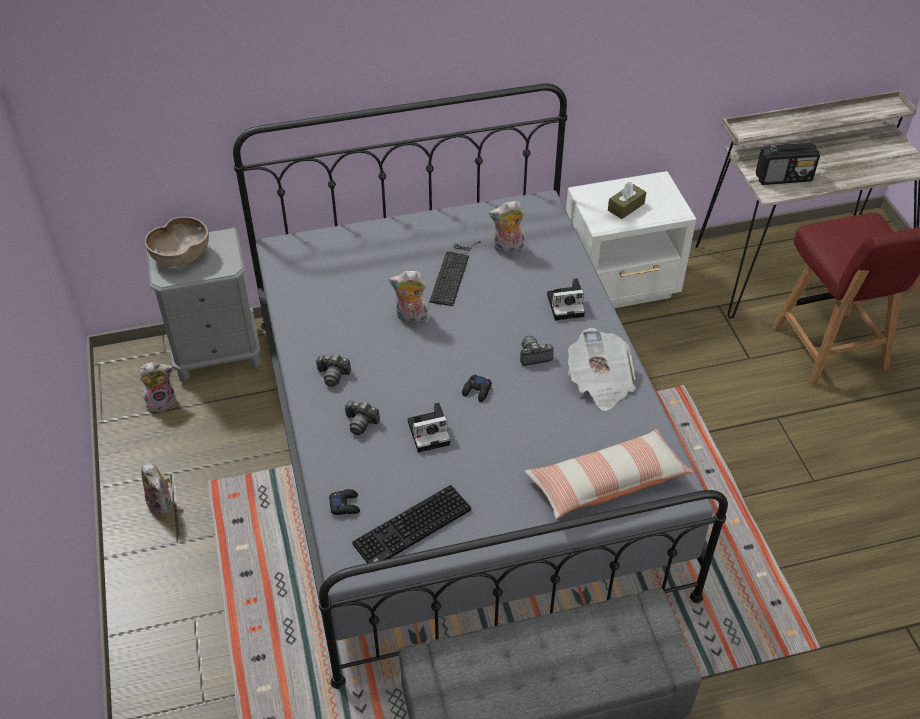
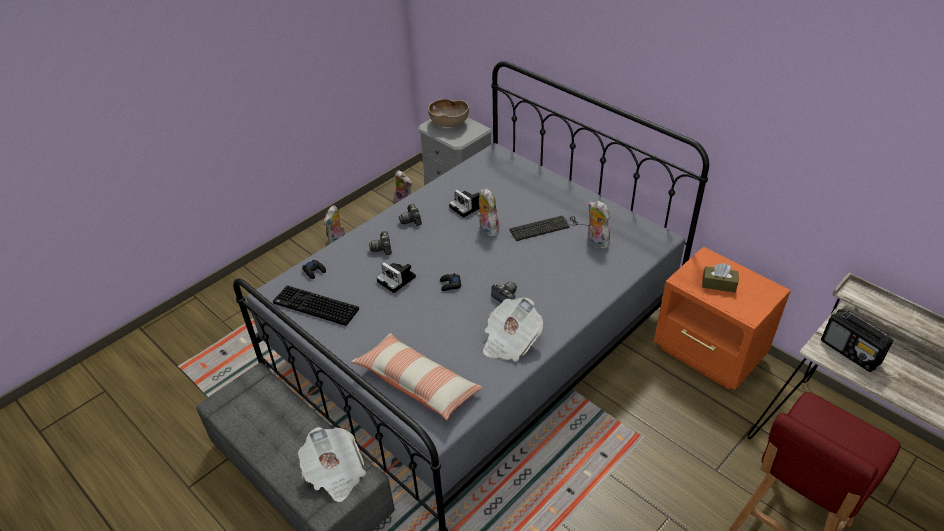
camera: 60 degrees right, 5 degrees down
camera [547,278,585,320] -> camera moved to [449,189,480,218]
white nightstand [566,171,696,308] -> orange nightstand [654,247,791,390]
none -> newspaper [298,427,366,502]

